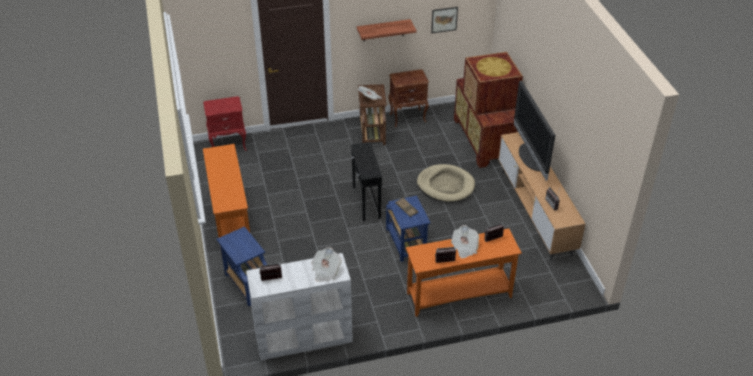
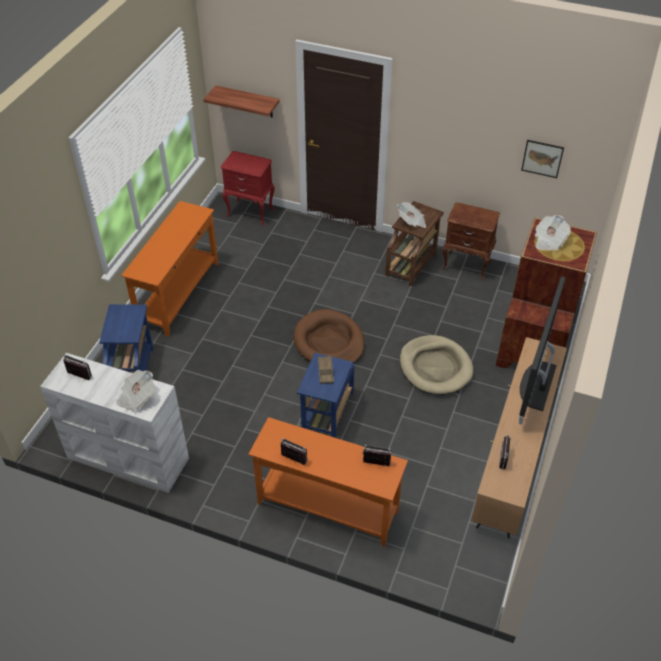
camera: 35 degrees right, 5 degrees up
black side table [351,142,382,221] -> brown dog bed [293,309,365,363]
shelf [357,19,416,41] -> shelf moved to [203,85,280,117]
newspaper [451,225,479,258] -> newspaper moved to [535,215,571,251]

